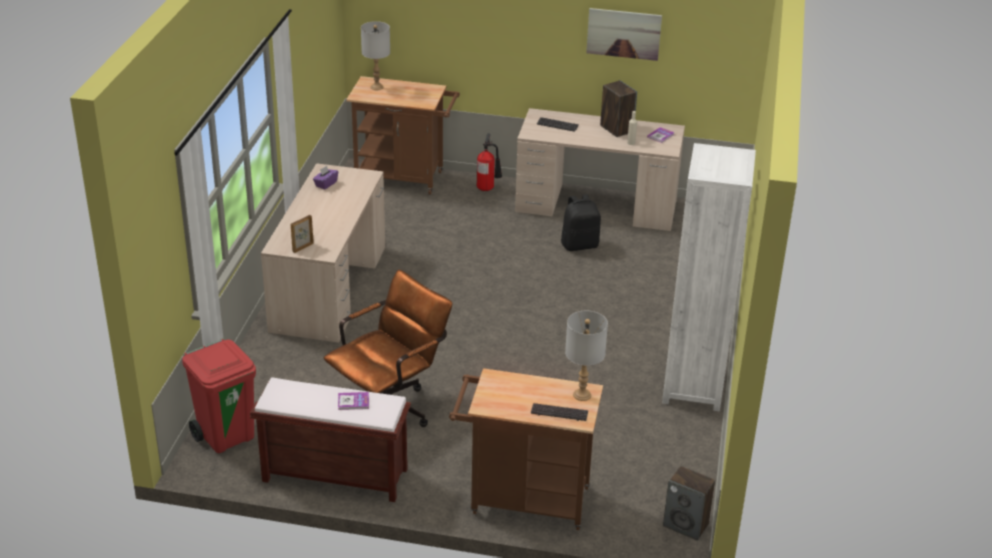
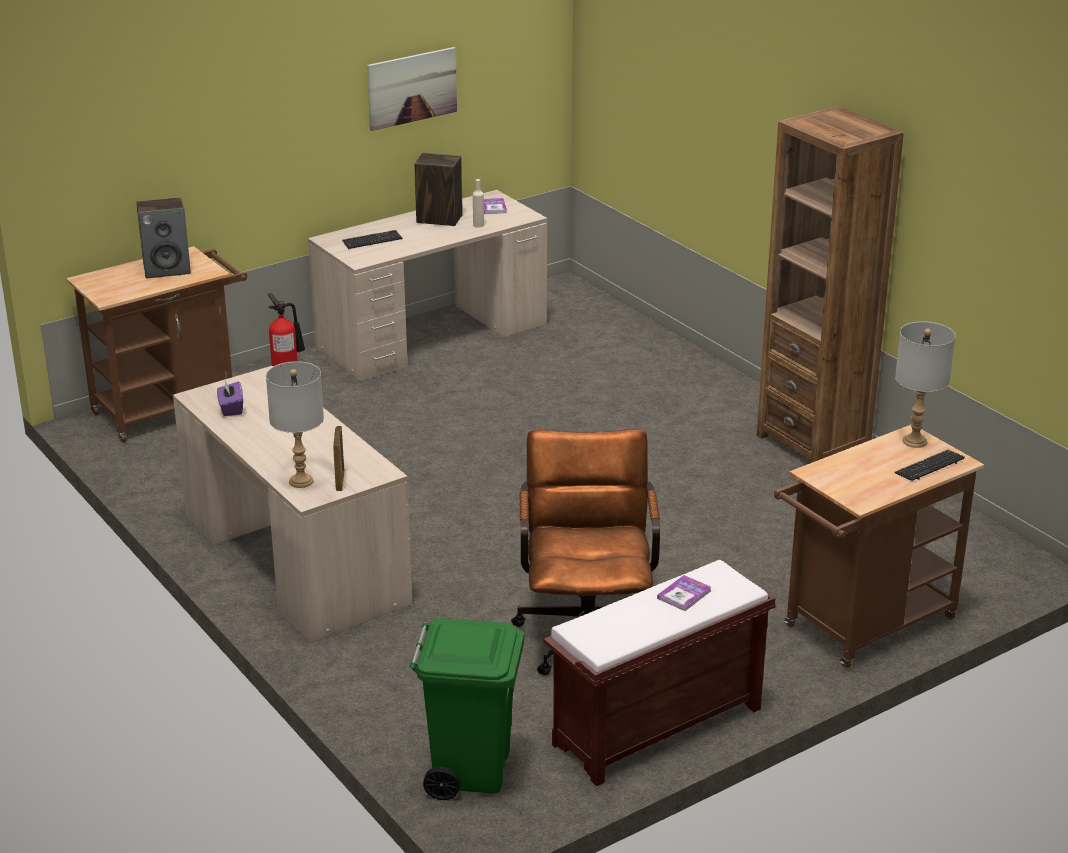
camera: 45 degrees left, 5 degrees down
red trash can [182,339,256,453] -> green trash can [410,618,524,800]
grey table lamp [361,21,390,90] -> grey table lamp moved to [266,361,324,488]
black backpack [561,194,601,251] -> none
white bookcase [662,143,756,411] -> brown bookcase [757,106,904,463]
speaker [663,466,715,541] -> speaker moved to [137,197,191,278]

